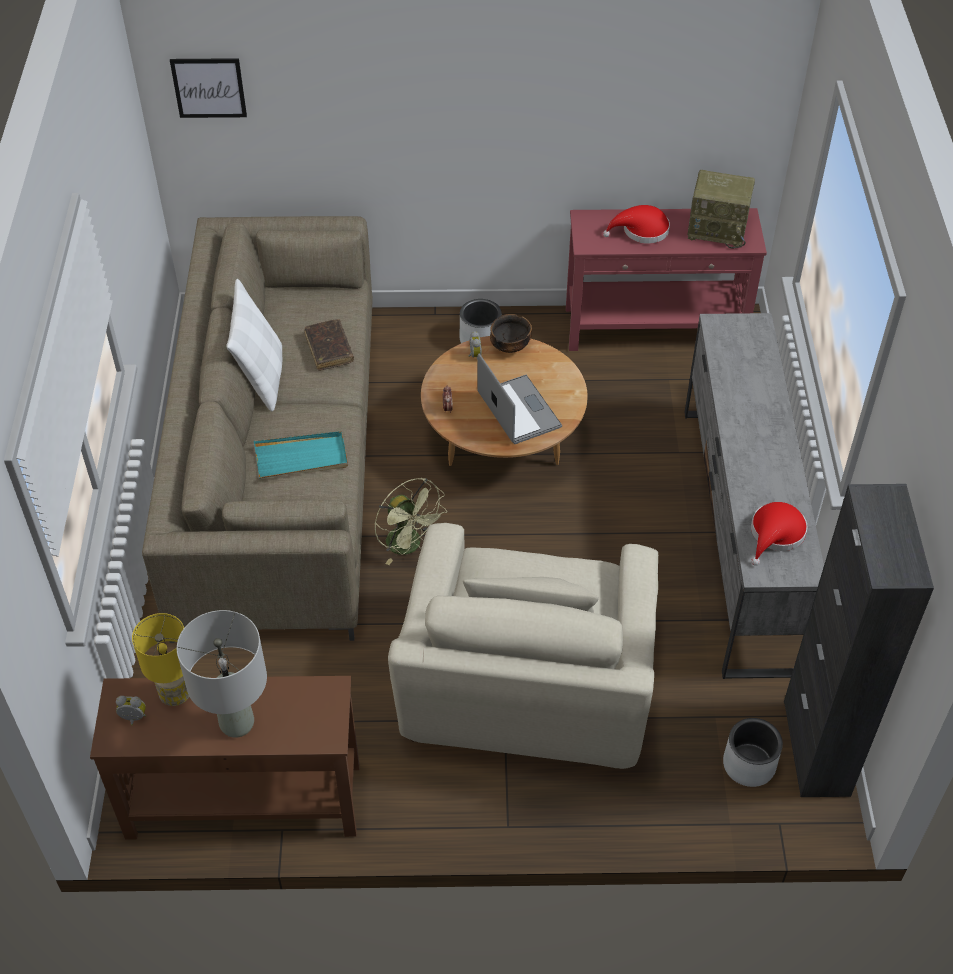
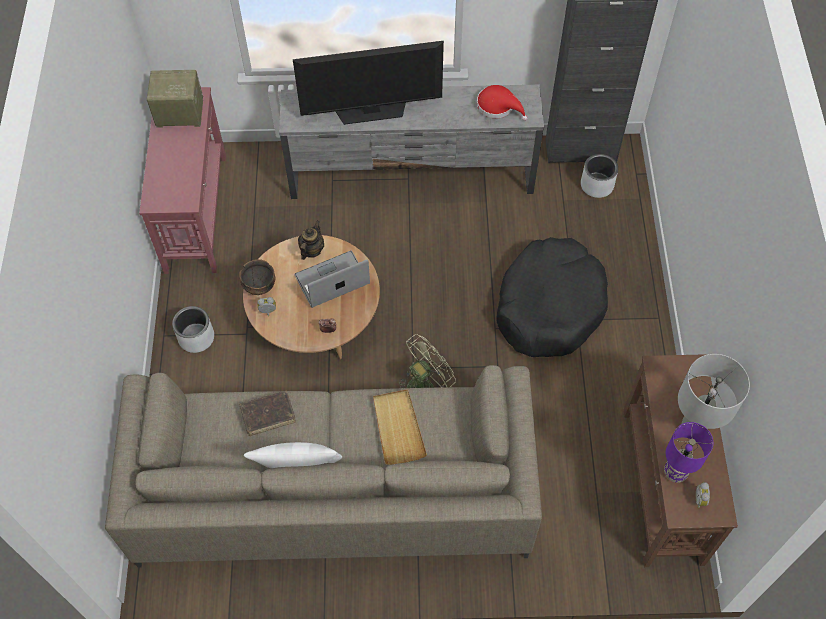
camera: 90 degrees left, 10 degrees up
yellow table lamp [132,613,189,706] -> purple table lamp [664,422,713,483]
picture [170,58,247,118] -> none
turquoise tray [254,431,348,479] -> beige tray [373,389,427,465]
beige armchair [388,523,658,769] -> black dog bed [496,237,608,357]
red hat [603,205,670,244] -> none
radio [687,170,755,248] -> radio turned 105 degrees counterclockwise [147,70,203,128]
none -> television [293,41,444,125]
none -> teapot [298,221,324,260]

